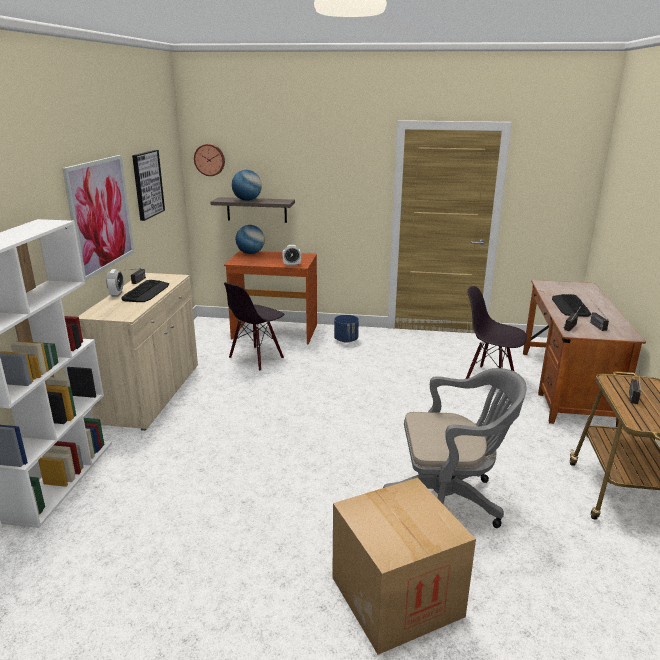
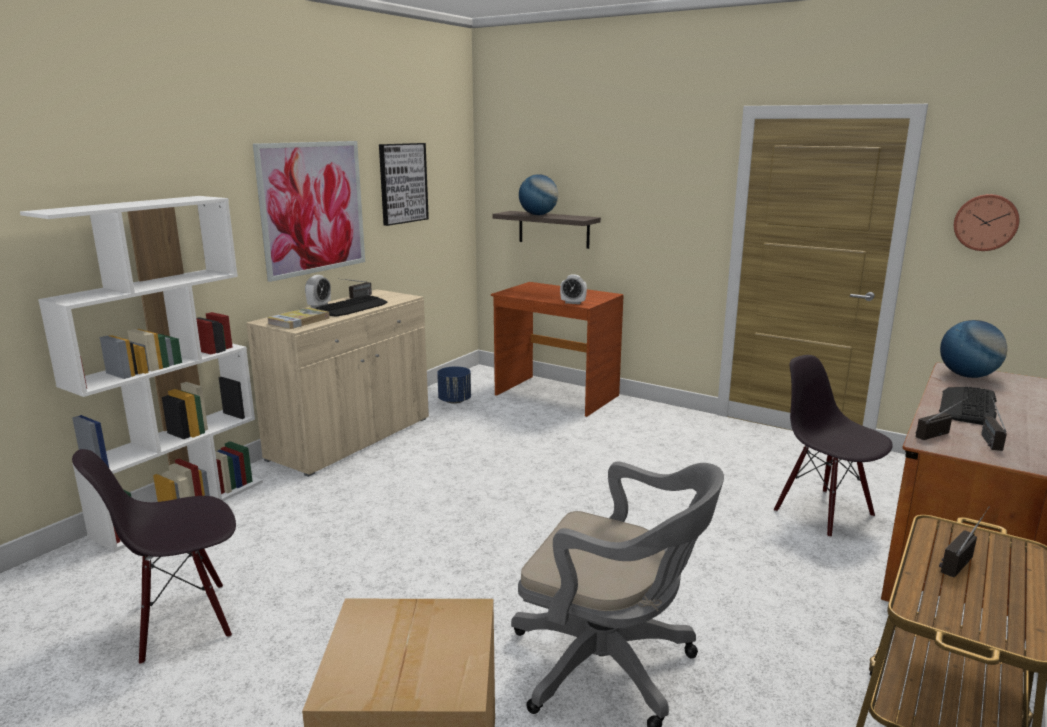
camera: 25 degrees right, 5 degrees down
wall clock [194,144,225,176] -> wall clock moved to [954,194,1019,251]
black chair [224,282,284,371] -> black chair moved to [72,449,236,665]
globe [236,225,265,254] -> globe moved to [940,320,1007,378]
blue planter [334,315,359,343] -> blue planter moved to [437,366,471,404]
none -> book [268,308,330,329]

